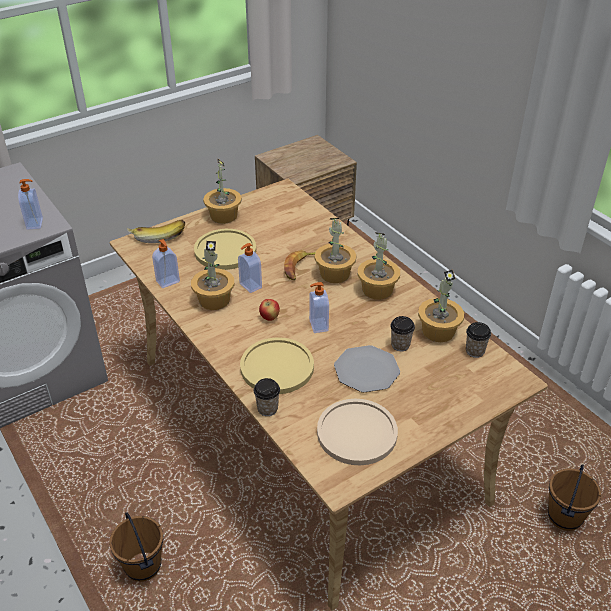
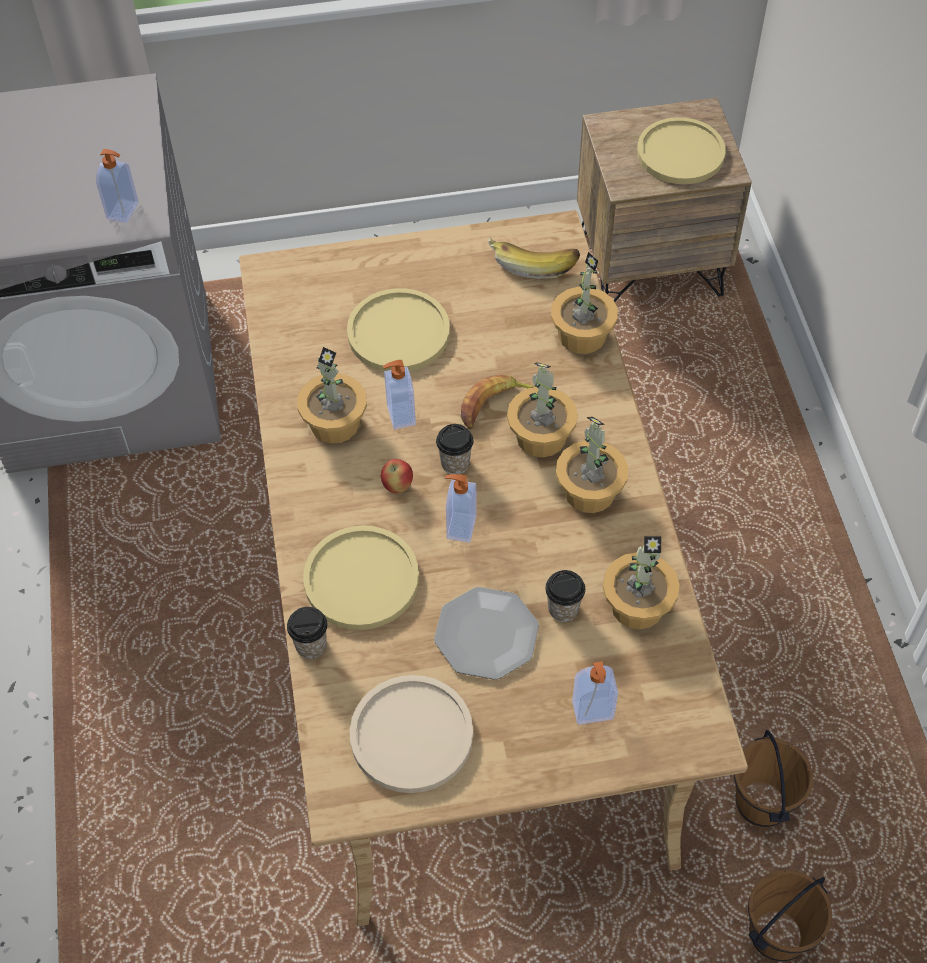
camera: 25 degrees right, 15 degrees up
brown bucket [109,512,163,582] -> brown bucket moved to [734,730,814,828]
banana [127,219,185,243] -> banana moved to [488,238,580,279]
soap dispenser [152,239,180,288] -> soap dispenser moved to [572,661,618,725]
potted plant [203,158,242,224] -> potted plant moved to [551,252,618,354]
cup [466,322,491,358] -> cup moved to [436,424,473,474]
none -> yellow plate [637,117,726,184]

